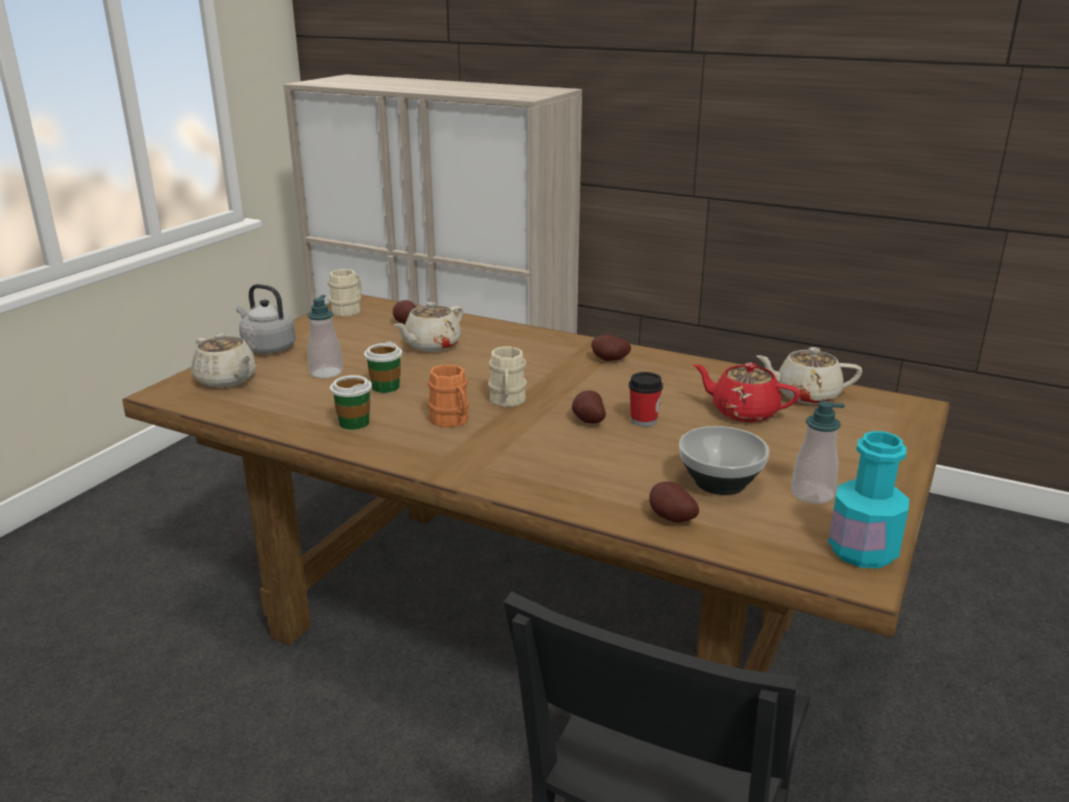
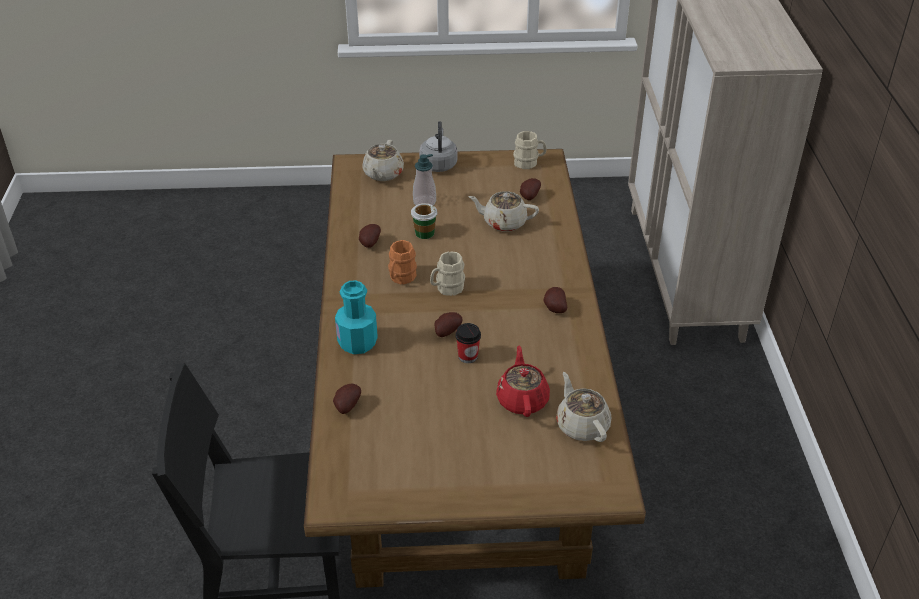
camera: 60 degrees right, 15 degrees up
cup [330,375,372,430] -> potato [359,224,381,248]
bowl [679,426,769,495] -> none
soap dispenser [791,401,845,504] -> none
turquoise bottle [828,431,909,568] -> turquoise bottle moved to [335,280,378,354]

